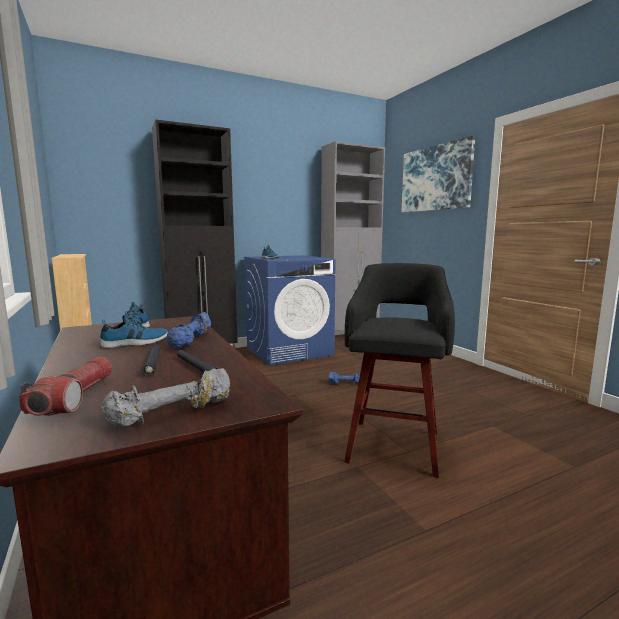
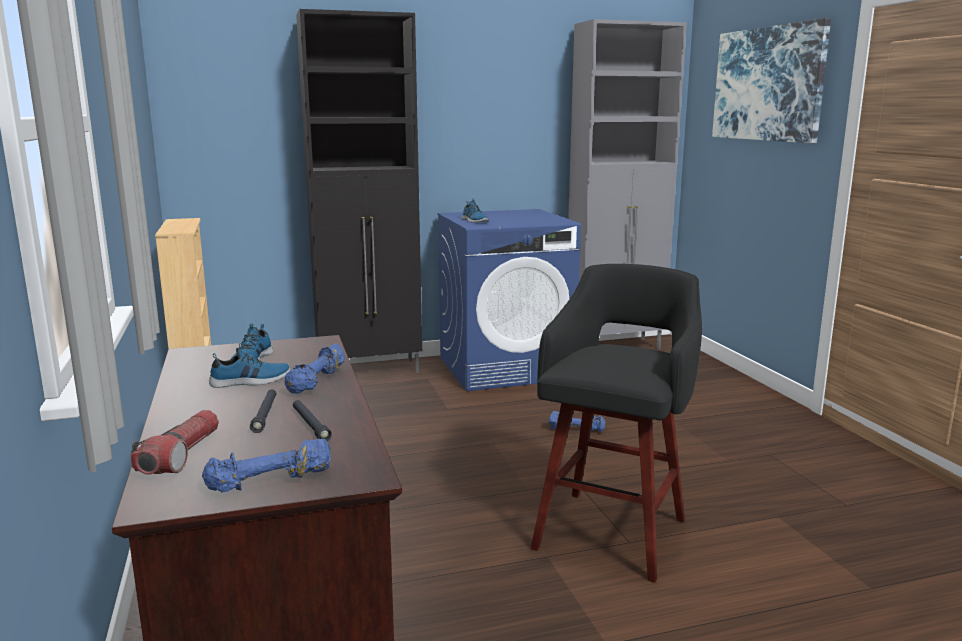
camera: 10 degrees right, 5 degrees up
grey dumbbell [100,368,230,426] -> blue dumbbell [202,439,331,492]

